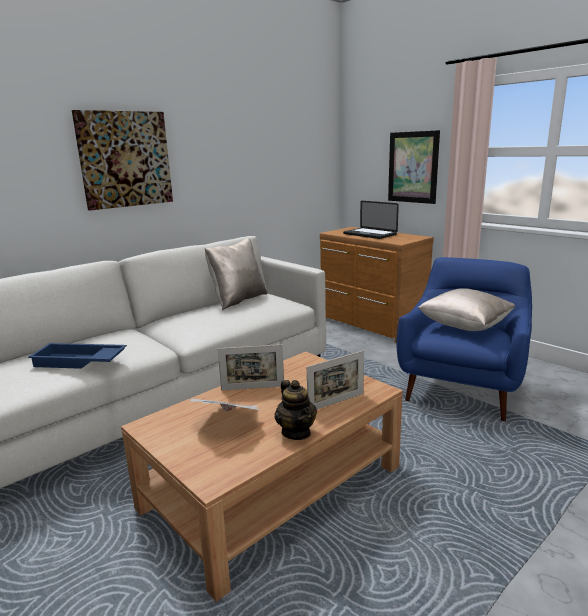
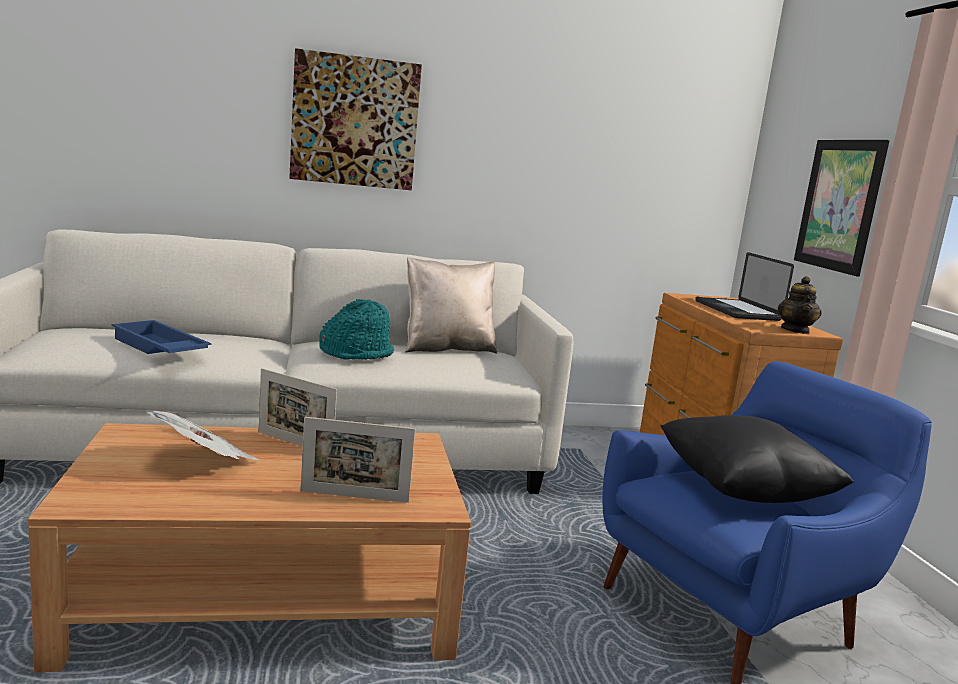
camera: 30 degrees right, 5 degrees down
teapot [275,380,317,440] -> teapot moved to [778,276,822,334]
beige pillow [418,288,516,331] -> black pillow [660,415,854,503]
none -> turquoise hat [319,299,394,360]

